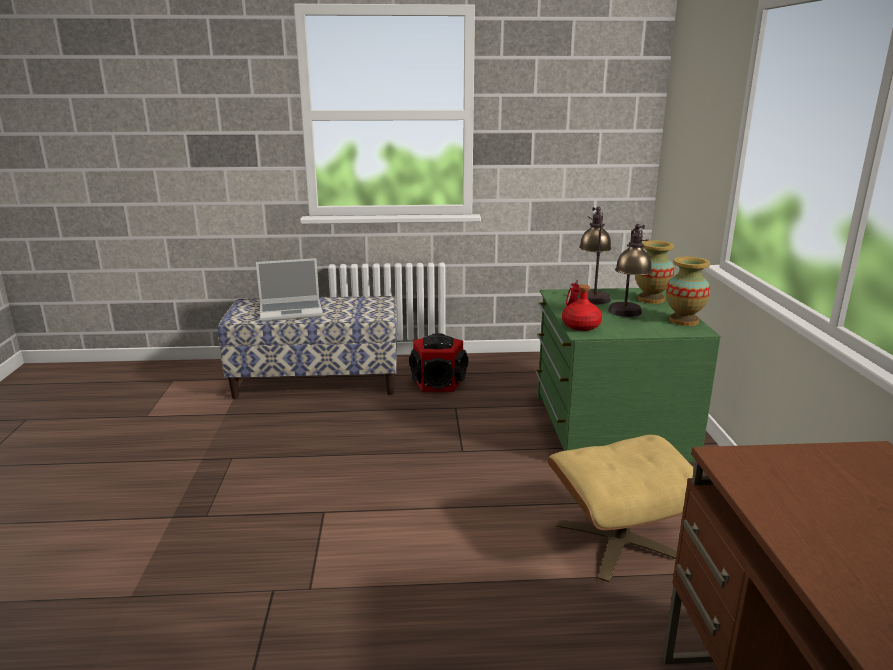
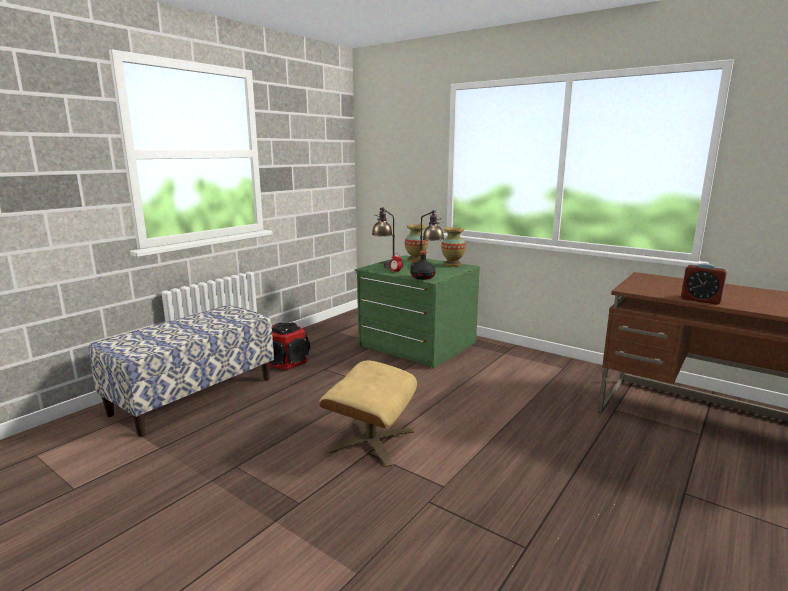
camera: 50 degrees left, 5 degrees down
laptop [256,258,323,322] -> none
beige ottoman [547,435,694,582] -> beige ottoman moved to [319,361,417,467]
red bottle [562,285,602,331] -> black bottle [410,251,436,280]
none -> alarm clock [681,263,727,304]

